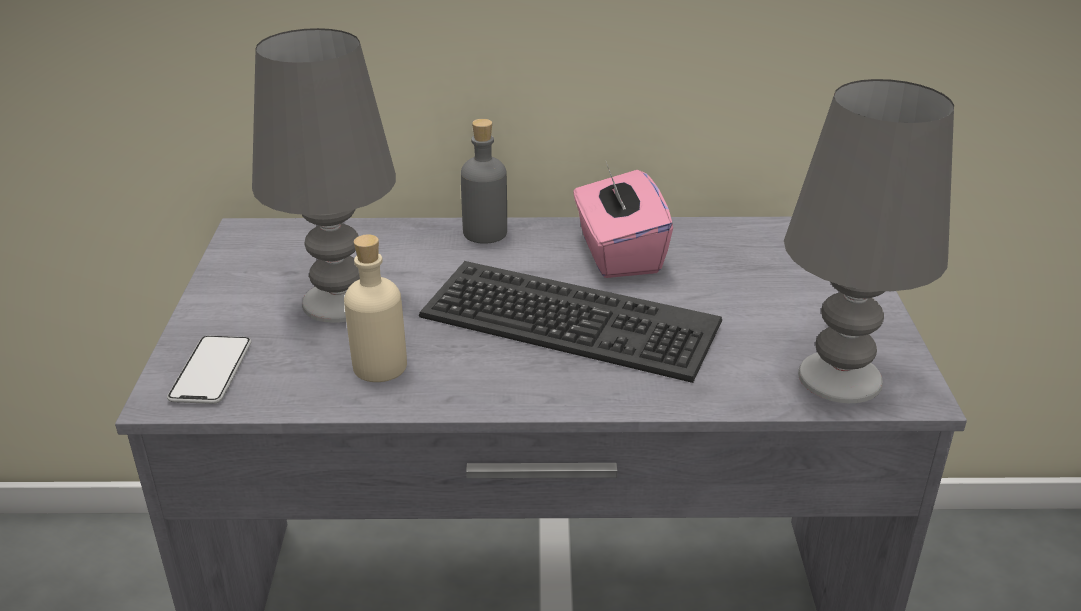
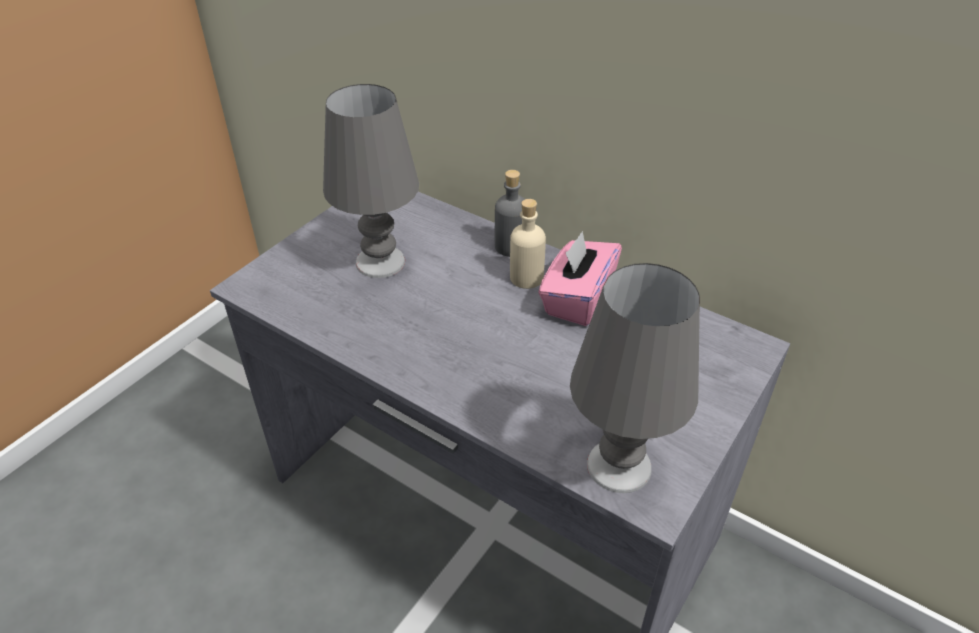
camera: 35 degrees right, 10 degrees up
phone [167,336,251,404] -> none
beige bottle [344,234,407,382] -> beige bottle moved to [510,199,546,289]
keyboard [419,261,722,383] -> none

